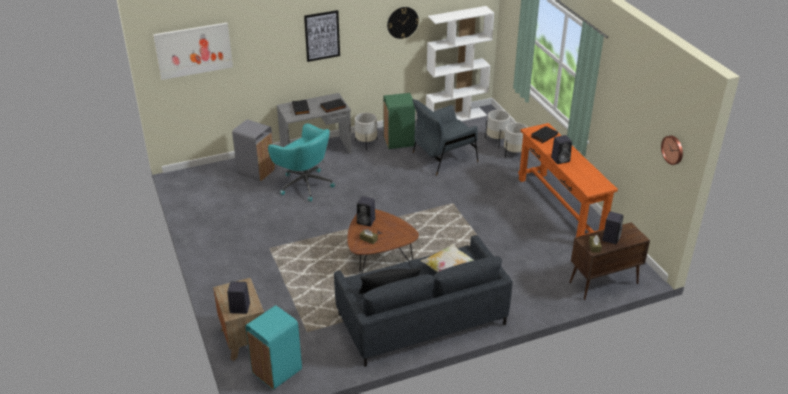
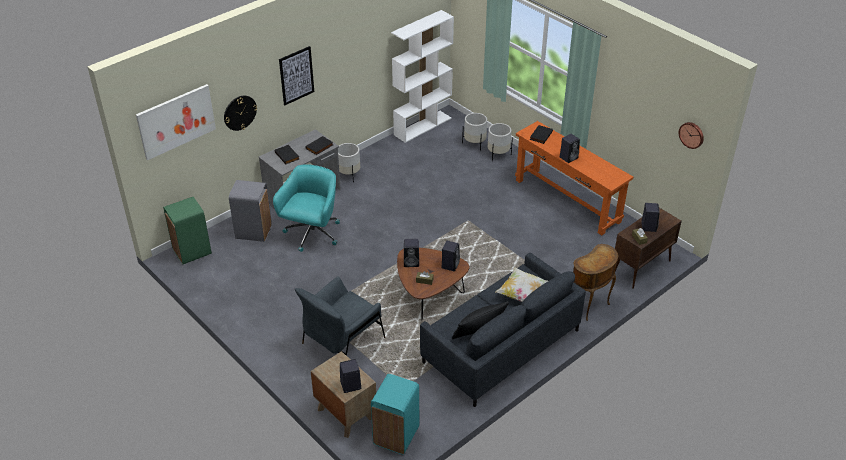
camera: 20 degrees left, 5 degrees up
turquoise office chair [268,124,335,201] -> turquoise office chair turned 90 degrees counterclockwise [273,164,340,252]
green trash can [383,93,415,149] -> green trash can moved to [163,197,212,264]
wall clock [387,7,419,39] -> wall clock moved to [224,96,257,131]
grey armchair [413,99,478,176] -> grey armchair moved to [295,276,385,356]
none -> black speaker [442,241,460,271]
none -> brown side table [573,244,618,321]

